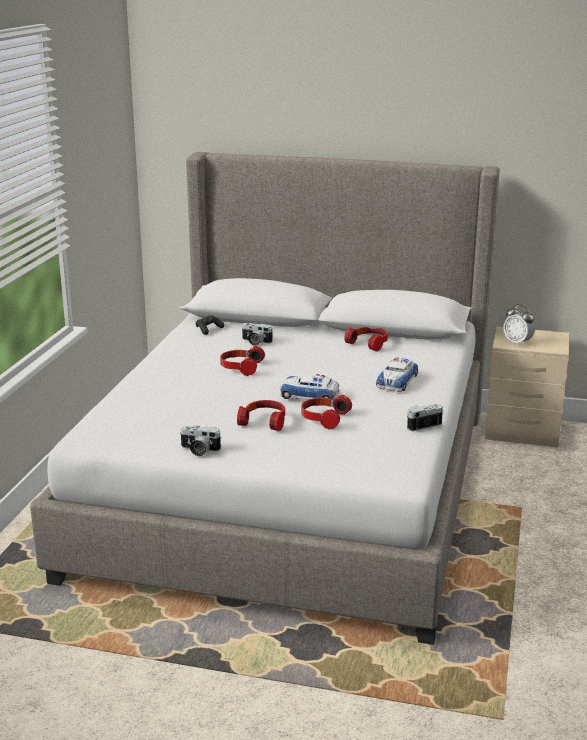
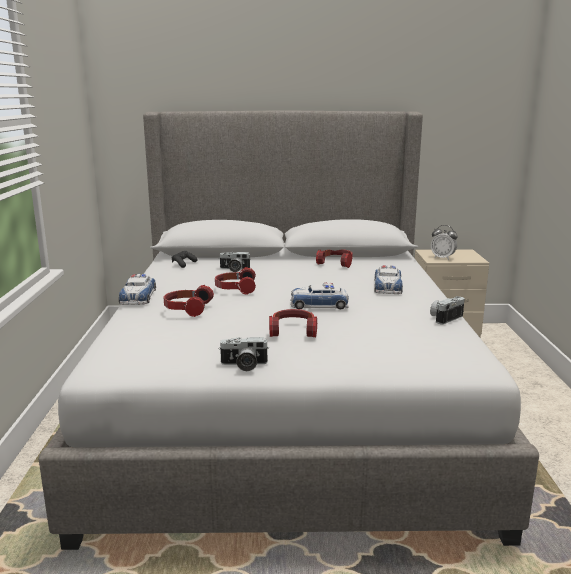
camera: 15 degrees left, 5 degrees down
headphones [301,395,352,430] -> headphones moved to [163,285,214,317]
none -> toy car [119,274,156,305]

